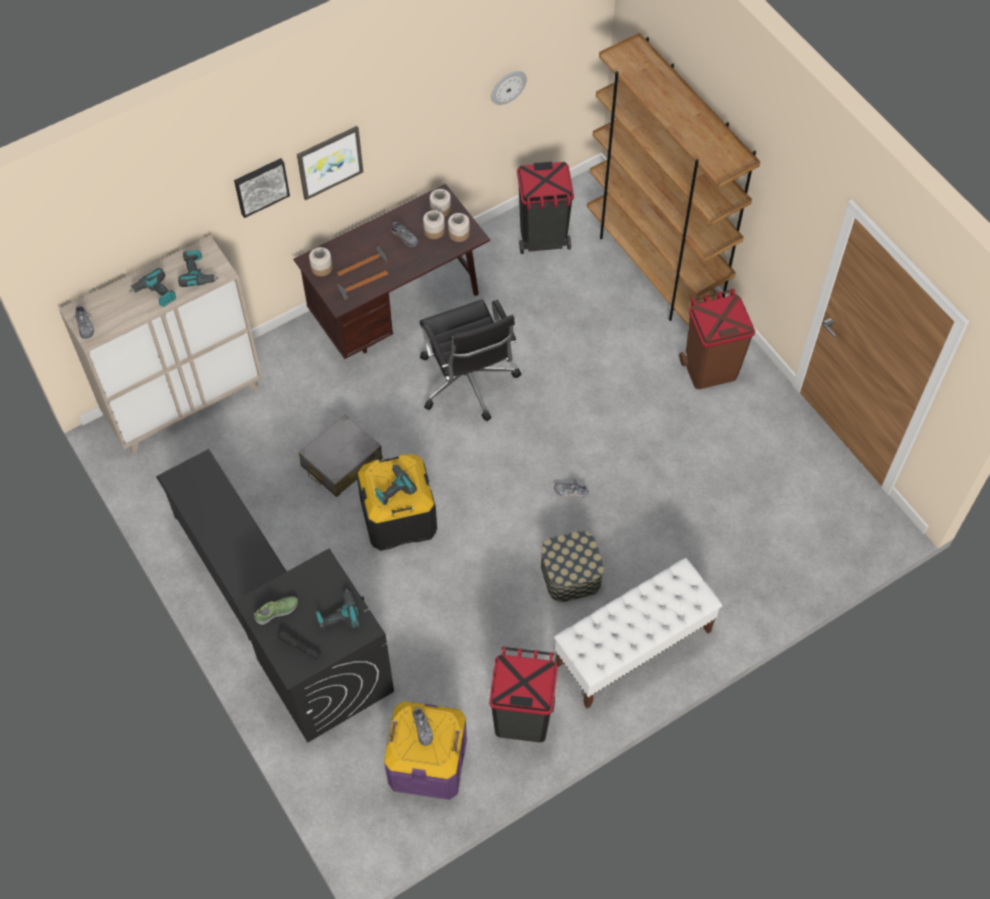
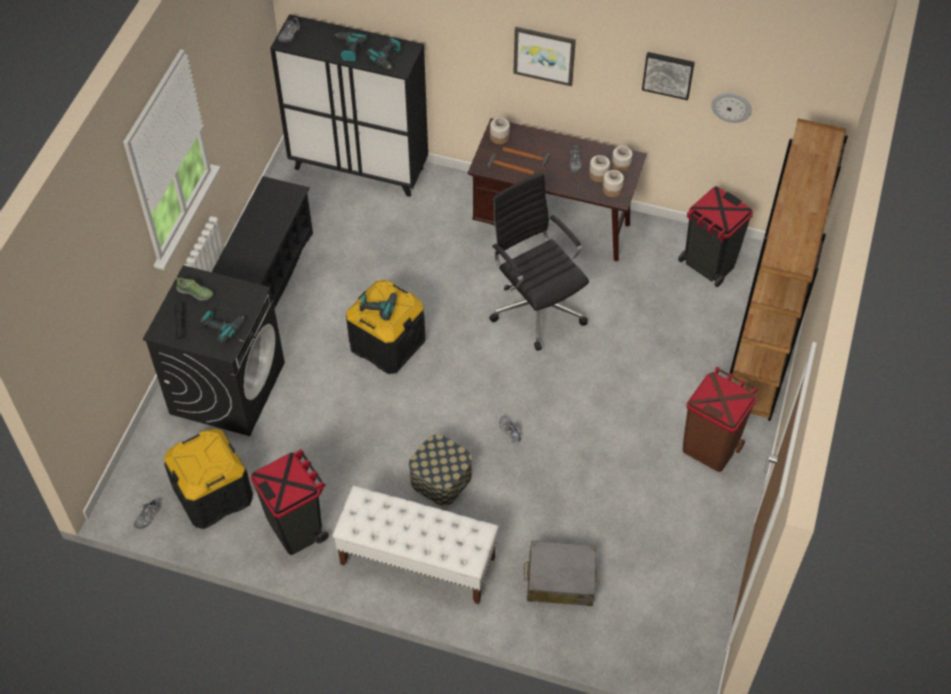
camera: 50 degrees right, 5 degrees down
beige cabinet [59,236,263,454] -> black cabinet [270,14,428,197]
picture [234,158,290,218] -> picture moved to [642,52,695,100]
grey suitcase [299,415,383,497] -> grey suitcase moved to [524,541,596,606]
purple storage box [384,701,467,800] -> black storage box [164,429,253,529]
shoe [412,706,433,746] -> shoe moved to [134,499,160,529]
black office chair [420,300,521,421] -> black office chair turned 120 degrees clockwise [489,173,589,351]

